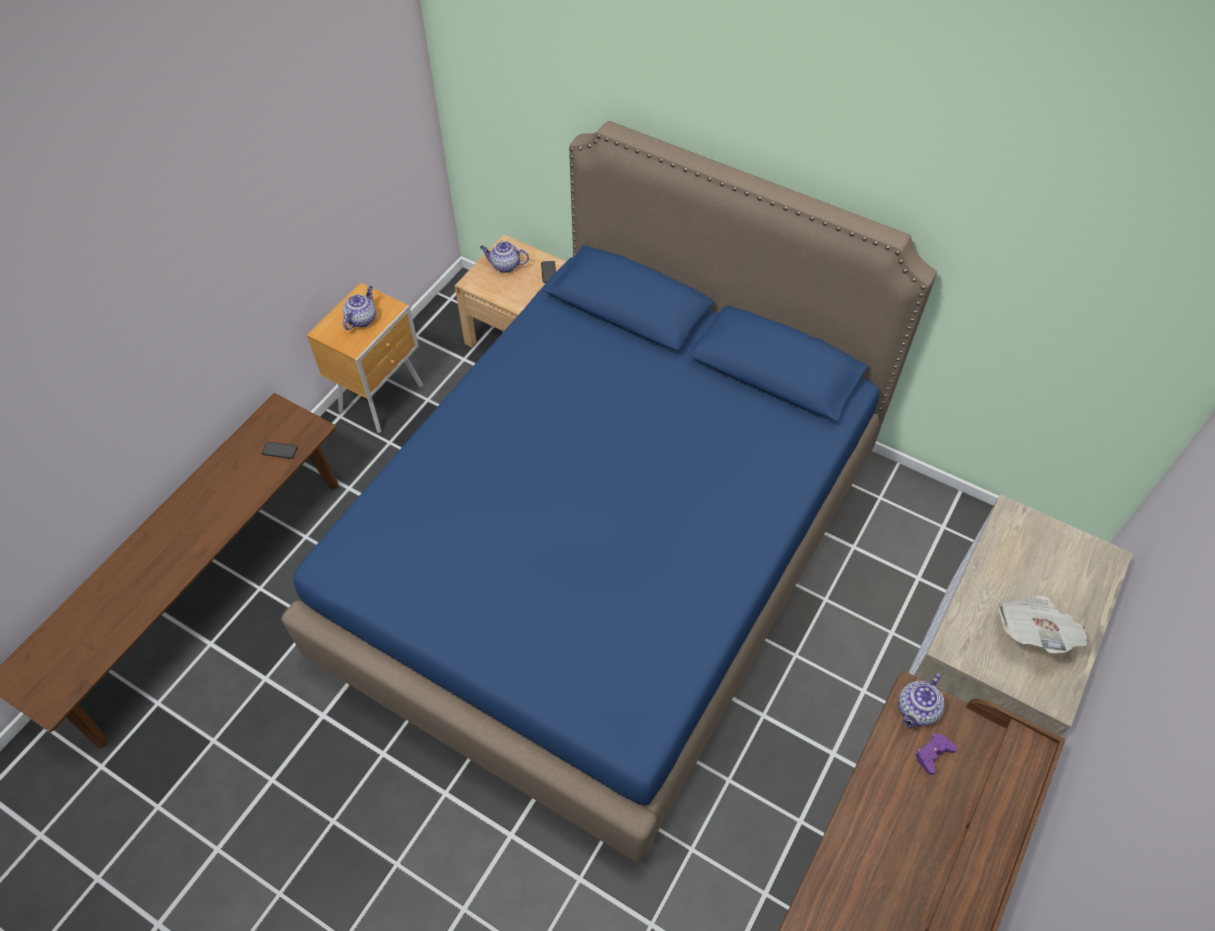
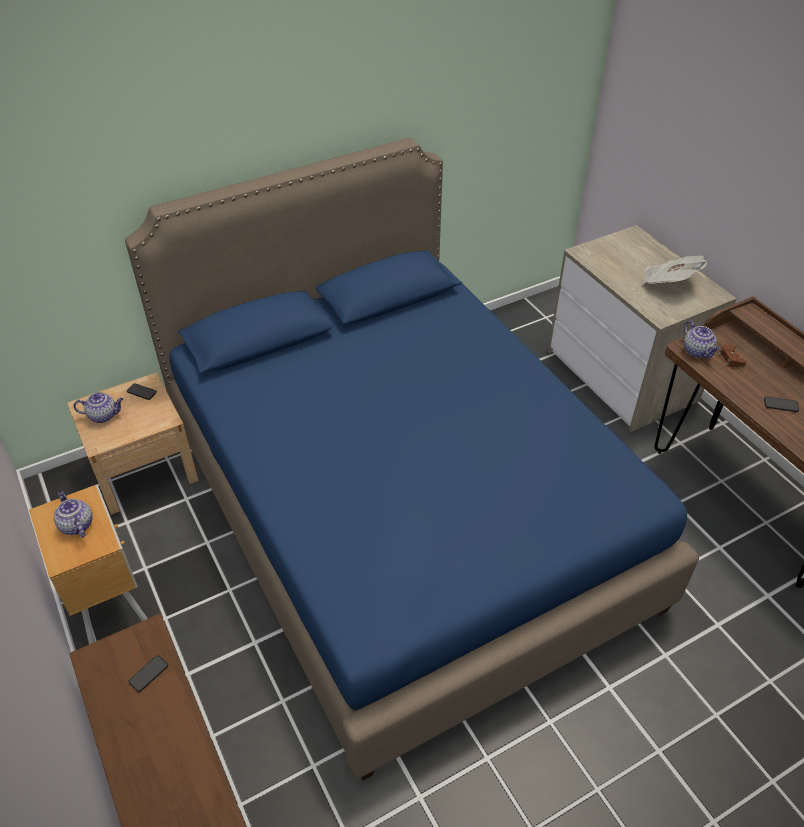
camera: 60 degrees left, 10 degrees down
teapot [480,241,529,273] -> teapot turned 135 degrees counterclockwise [73,392,123,423]
purple game controller [915,733,957,775] -> brown game controller [718,344,747,367]
none -> phone [764,397,799,412]

